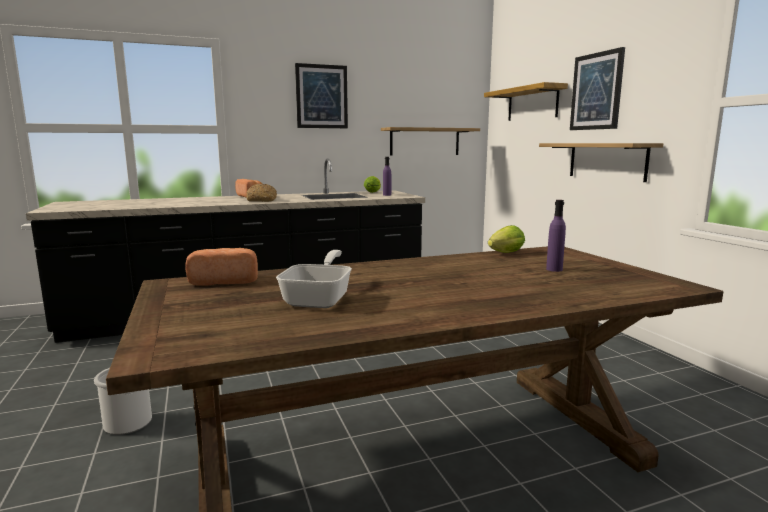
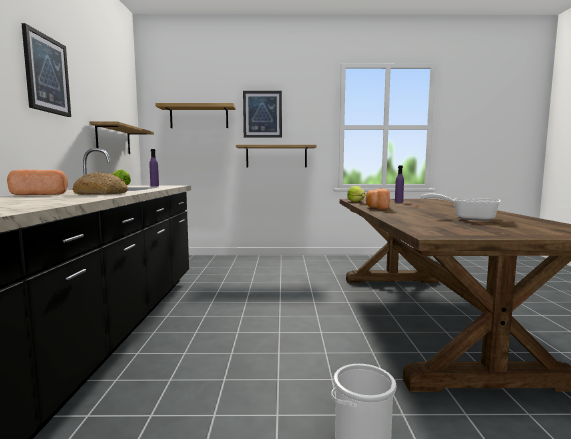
camera: 70 degrees left, 5 degrees down
bread [185,248,258,286] -> bread moved to [366,189,390,209]

